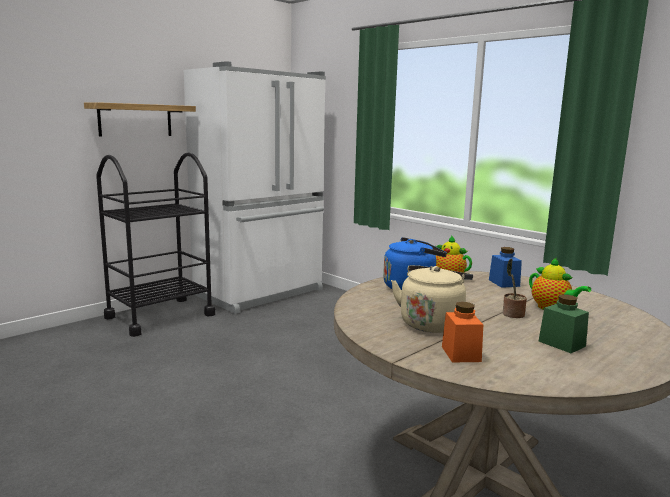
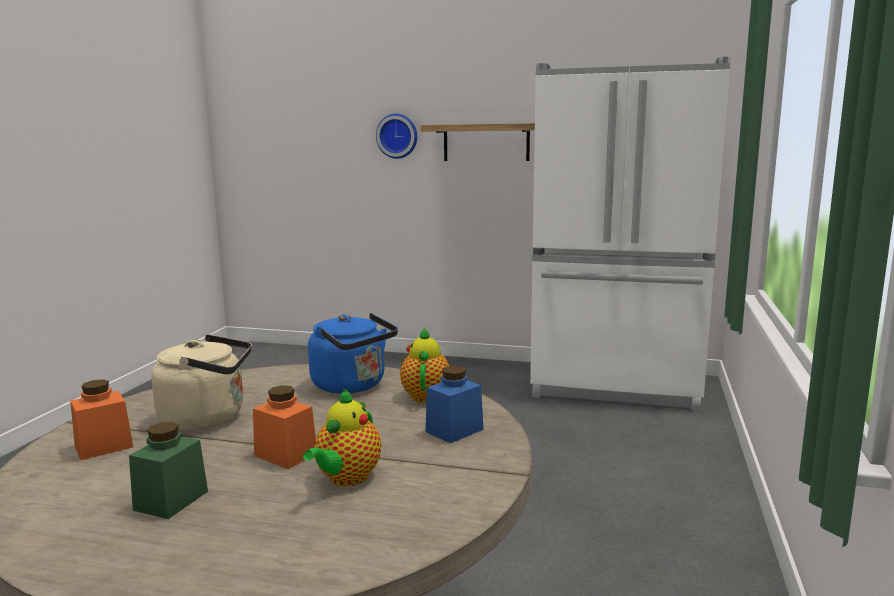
camera: 60 degrees right, 0 degrees up
black cart [96,152,215,337] -> none
potted plant [503,258,527,318] -> orange jar [253,385,316,469]
none -> wall clock [376,114,417,159]

